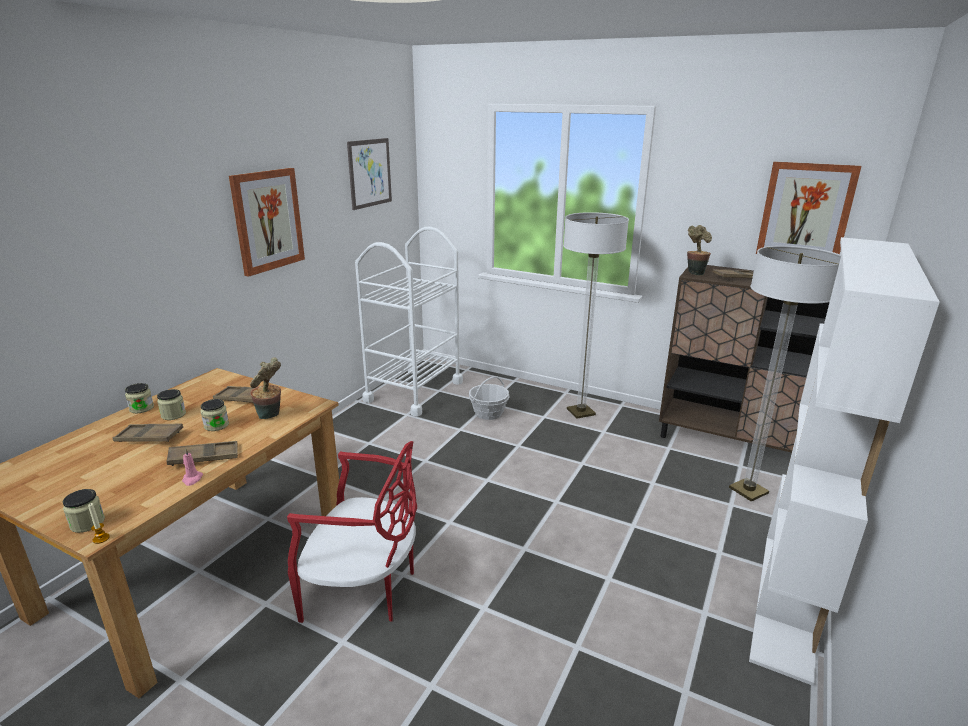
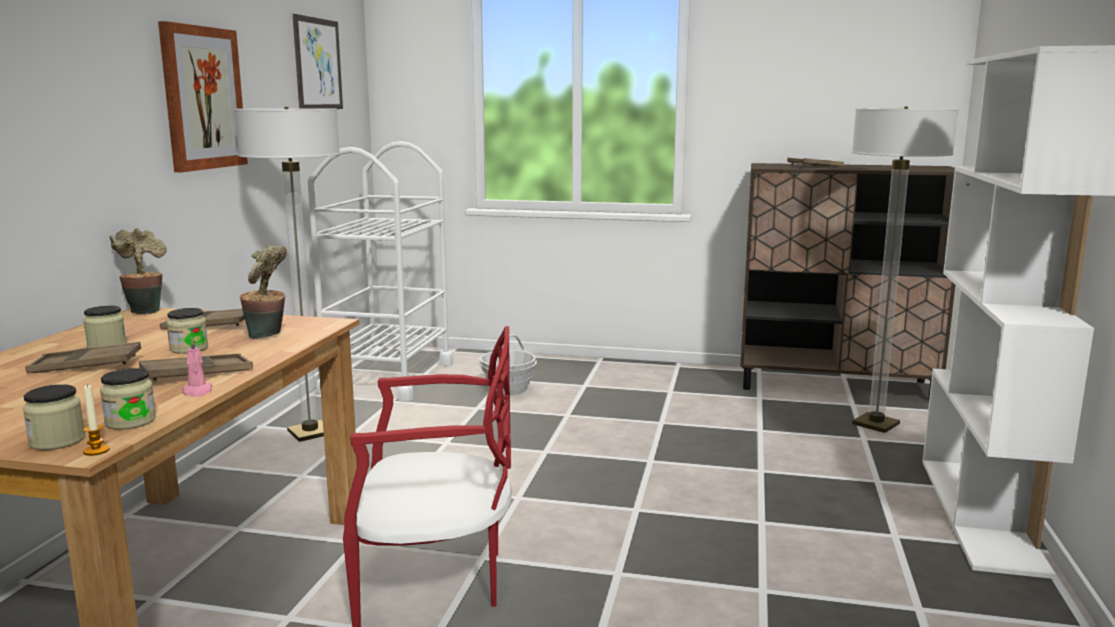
camera: 15 degrees left, 10 degrees down
jar [125,383,154,413] -> jar moved to [100,368,156,430]
floor lamp [563,212,629,419] -> floor lamp moved to [234,107,340,442]
potted plant [687,225,712,276] -> potted plant moved to [109,228,167,314]
picture [756,161,861,254] -> none

